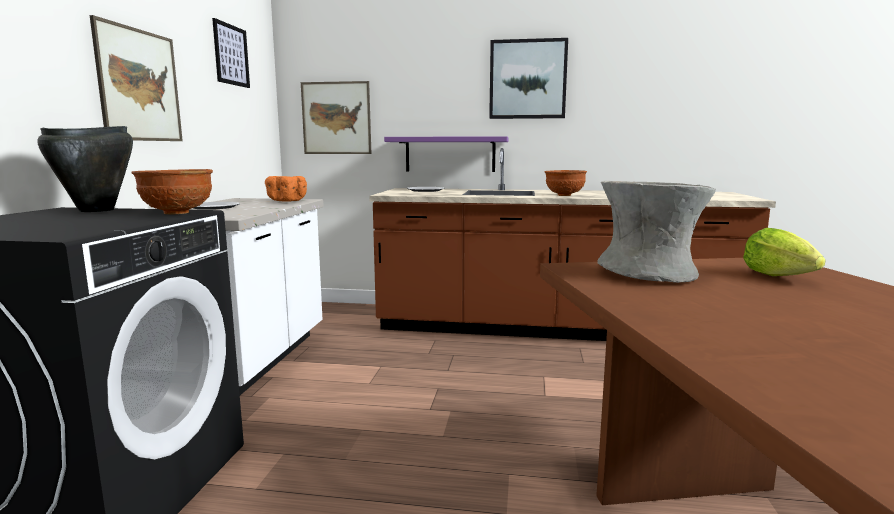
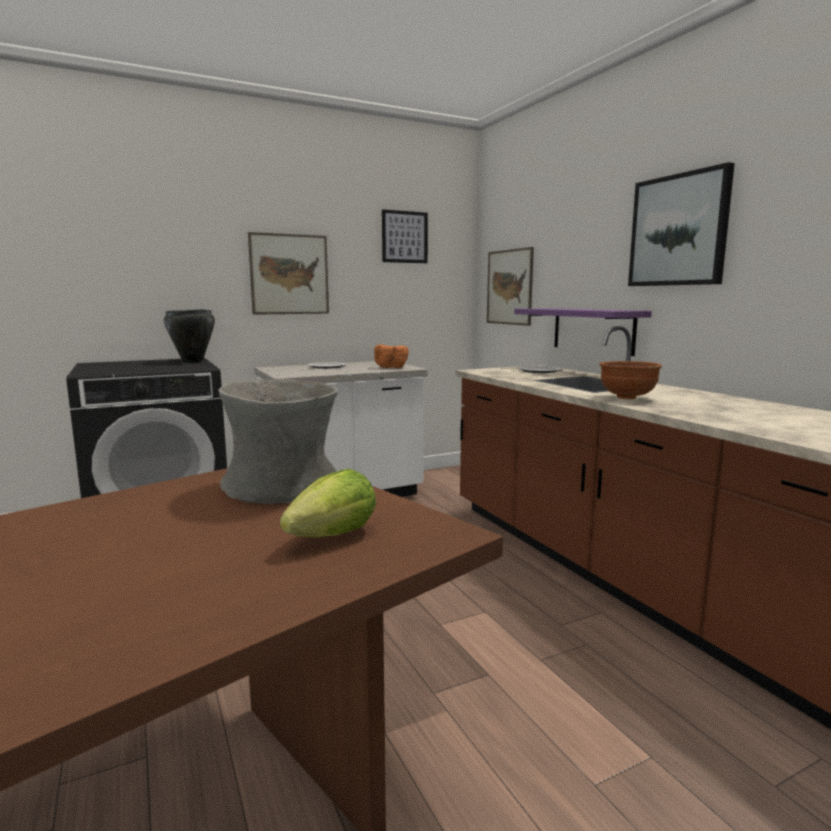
camera: 55 degrees right, 0 degrees up
brown bowl [131,169,213,214] -> none

